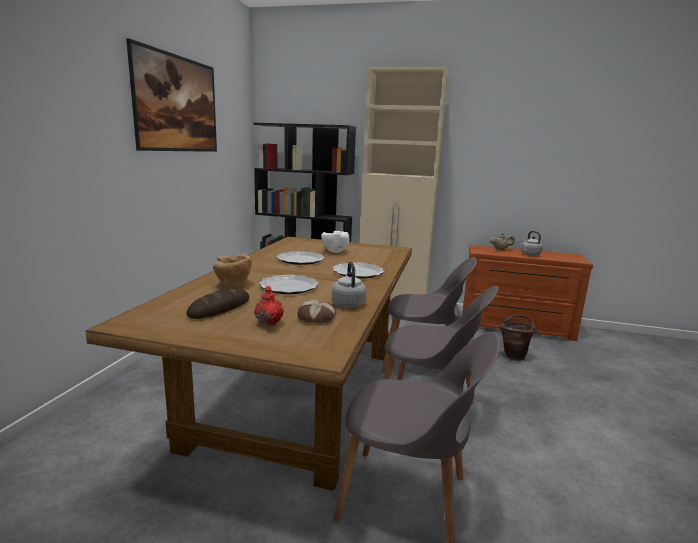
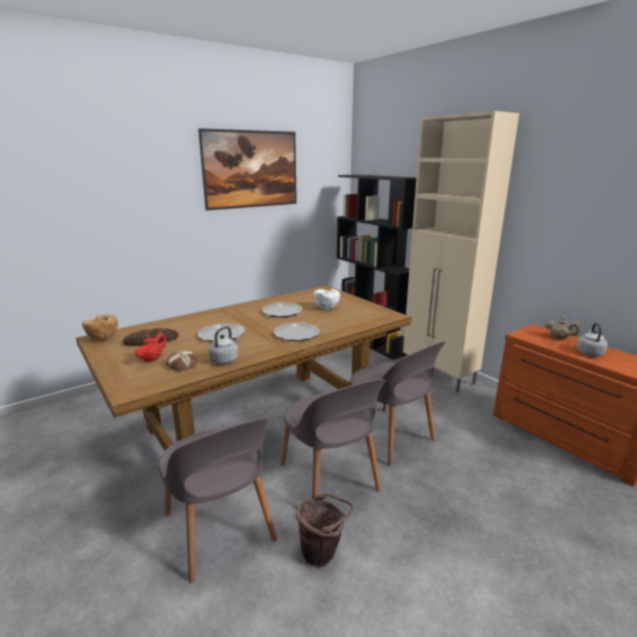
camera: 40 degrees right, 5 degrees up
brown bowl [213,254,252,286] -> brown bowl moved to [82,314,118,341]
brown bucket [499,315,537,361] -> brown bucket moved to [296,493,353,567]

